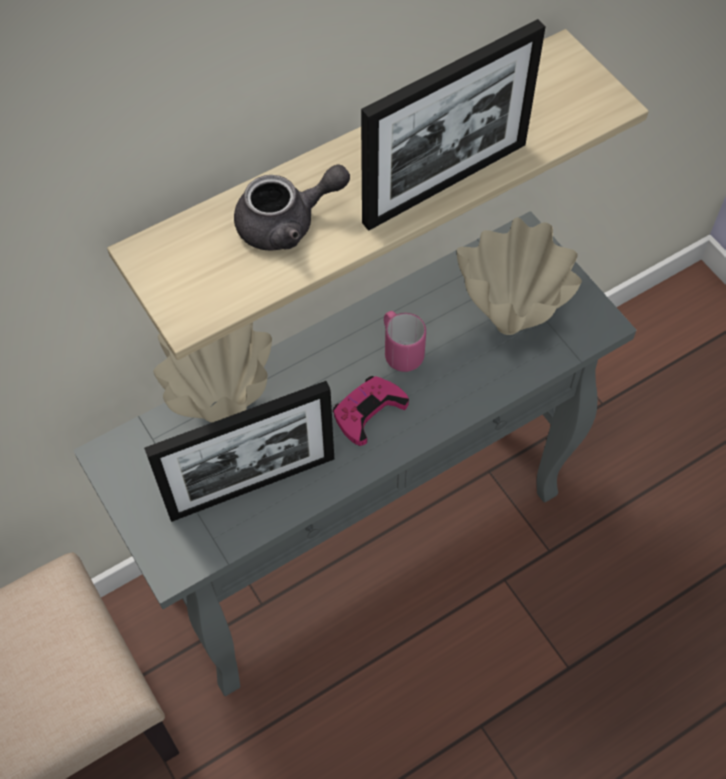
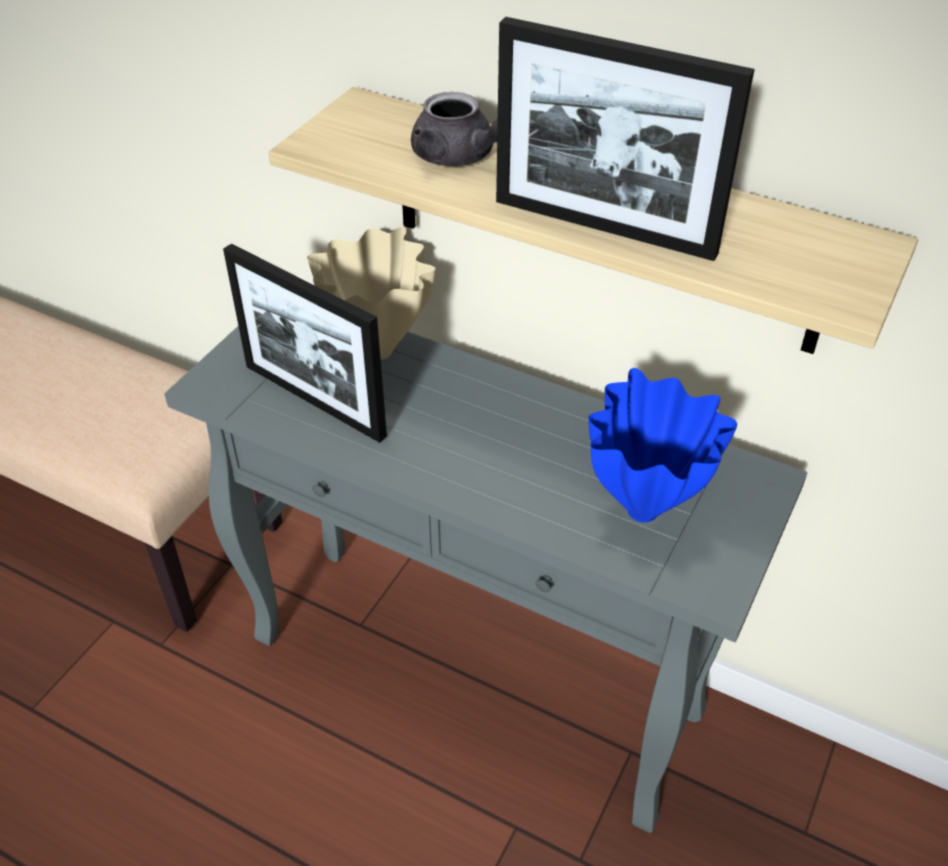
camera: 60 degrees right, 15 degrees down
pink game controller [333,376,409,446] -> none
pink mug [384,311,426,372] -> none
beige vase [457,217,582,335] -> blue vase [589,368,737,522]

